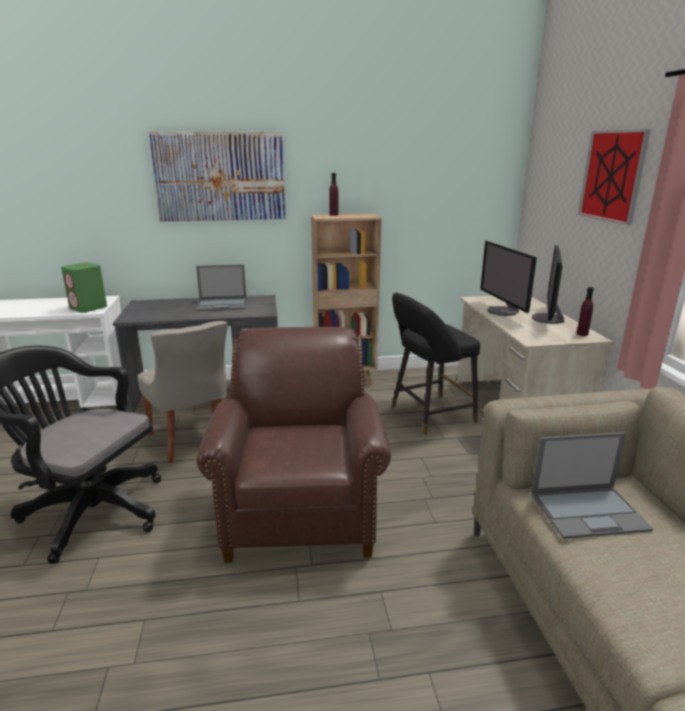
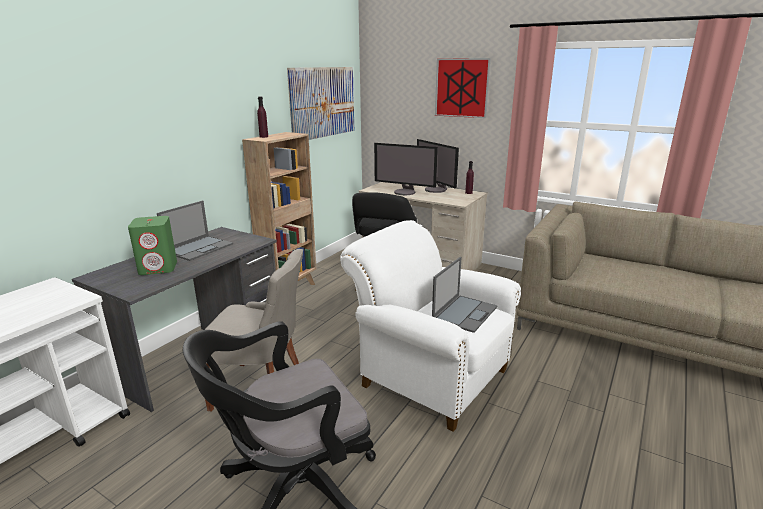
camera: 50 degrees left, 0 degrees up
green speaker [61,262,107,312] -> green speaker moved to [128,216,177,275]
picture [148,131,285,222] -> picture moved to [287,67,354,140]
brown armchair [196,327,391,563] -> white armchair [340,220,521,432]
laptop [531,432,653,539] -> laptop moved to [432,257,497,333]

